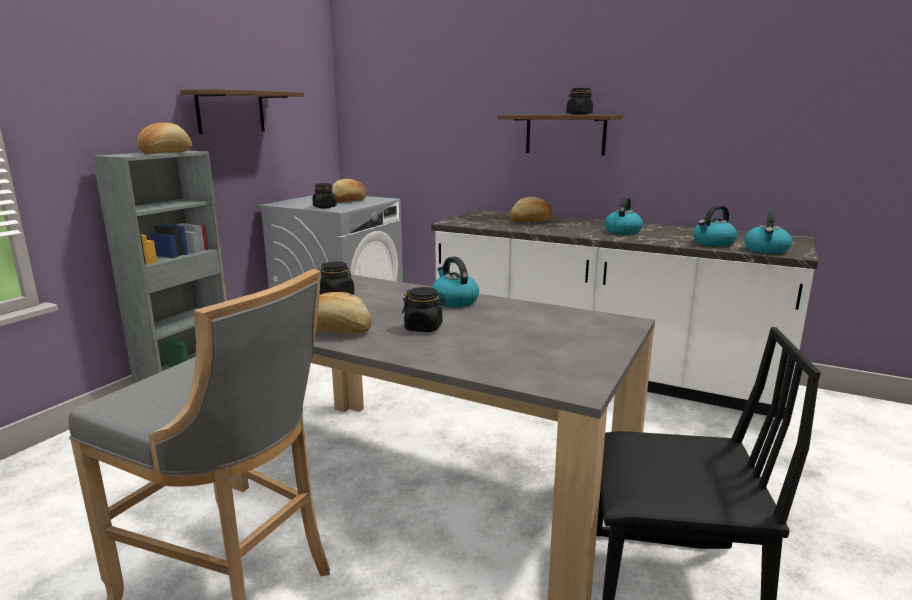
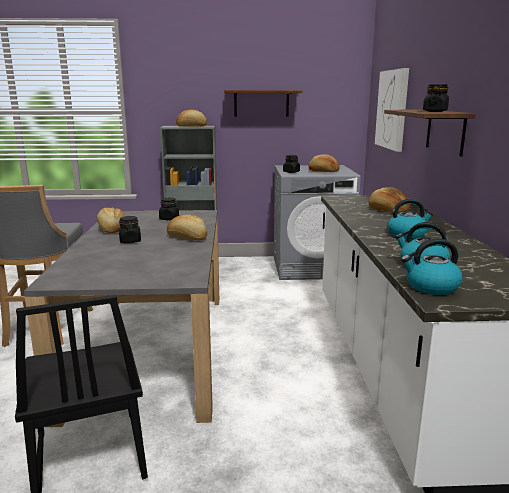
camera: 60 degrees right, 0 degrees up
kettle [431,256,479,308] -> bread [167,215,207,240]
none -> picture [375,68,409,152]

